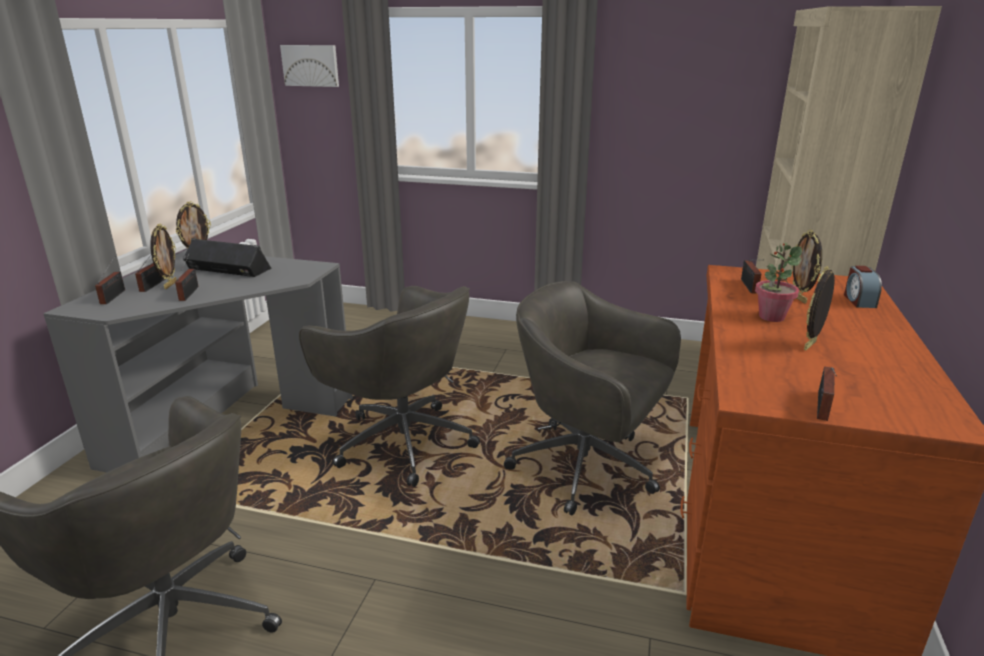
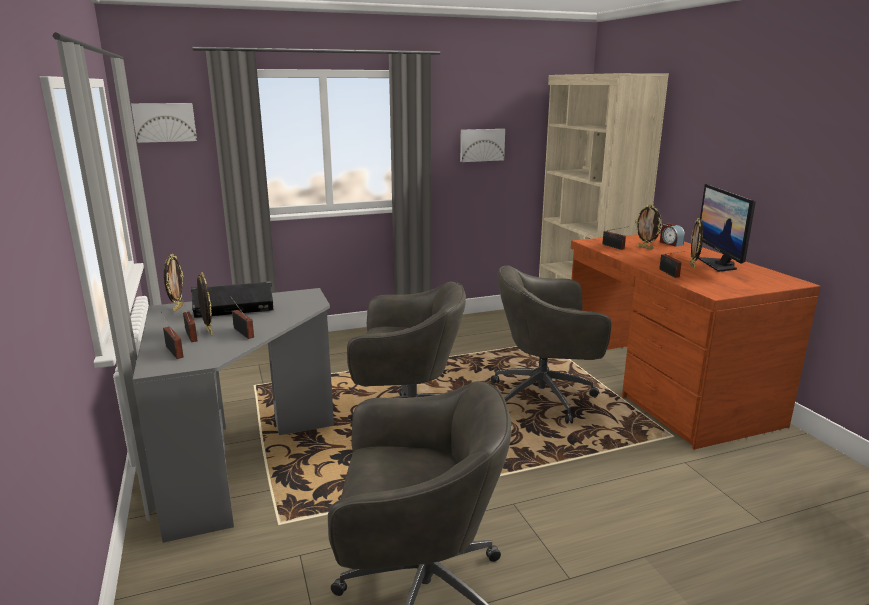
camera: 35 degrees left, 5 degrees down
potted plant [755,243,802,322] -> none
radio [817,366,837,421] -> radio moved to [659,251,684,278]
none -> picture [460,129,505,162]
none -> monitor [698,184,756,272]

